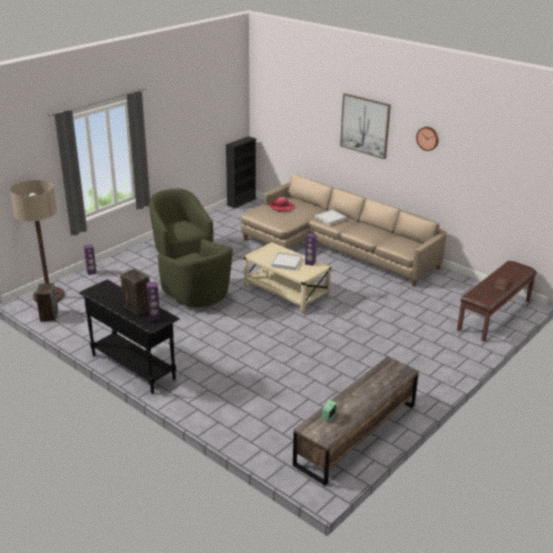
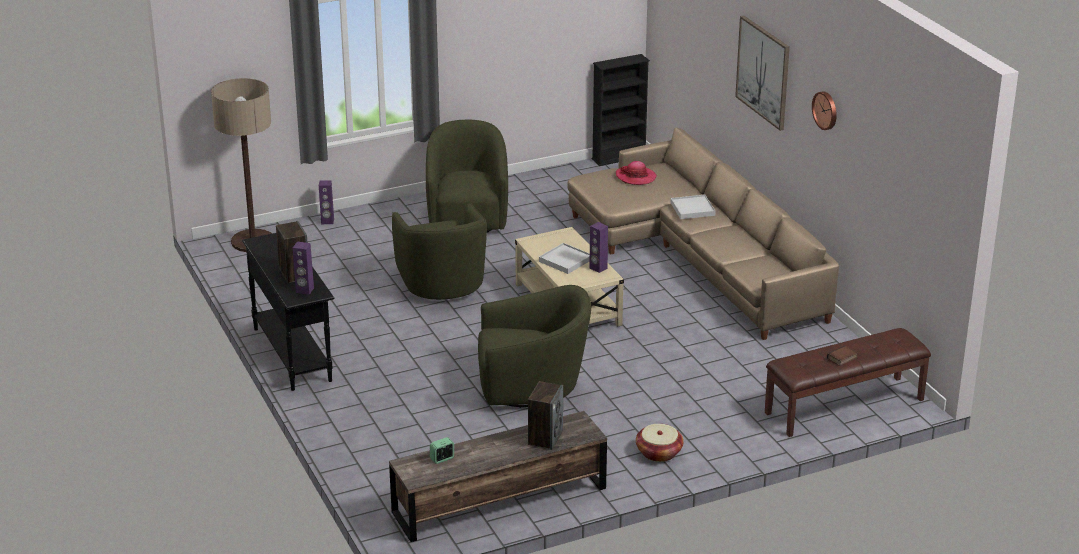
camera: 25 degrees right, 0 degrees up
speaker [36,283,58,322] -> speaker moved to [528,381,563,450]
none -> green armchair [478,285,591,408]
none -> basket [636,424,684,462]

